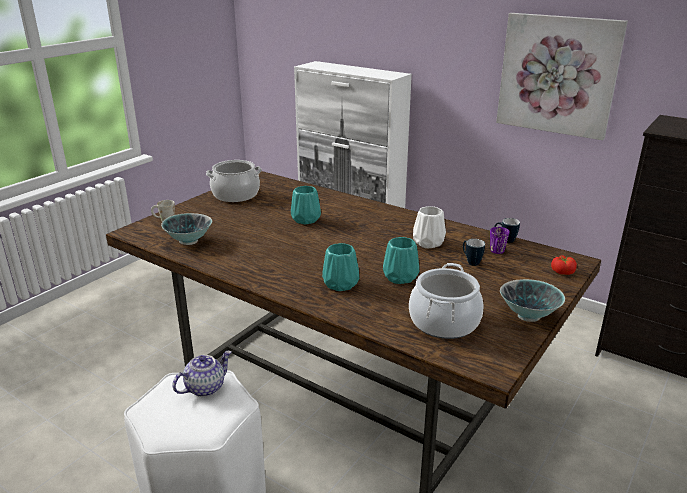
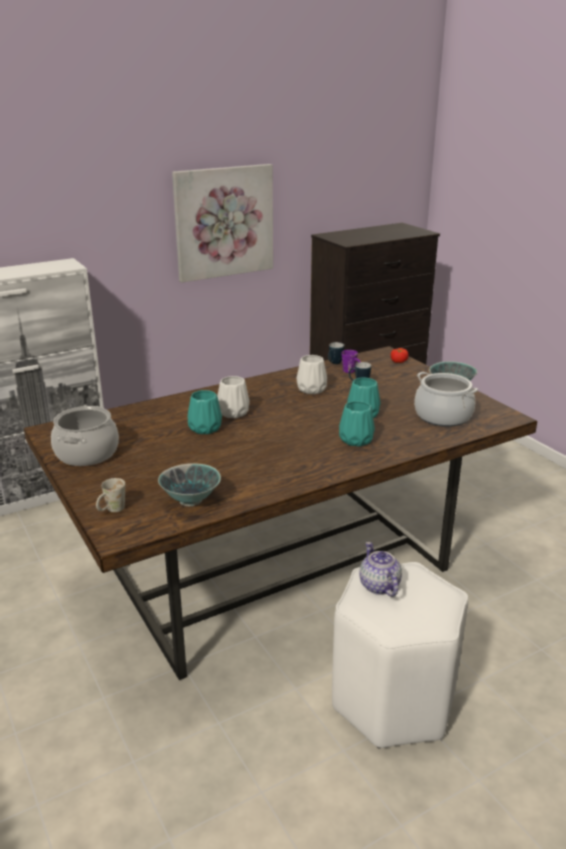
camera: 65 degrees left, 0 degrees up
none -> white vase [217,376,250,418]

